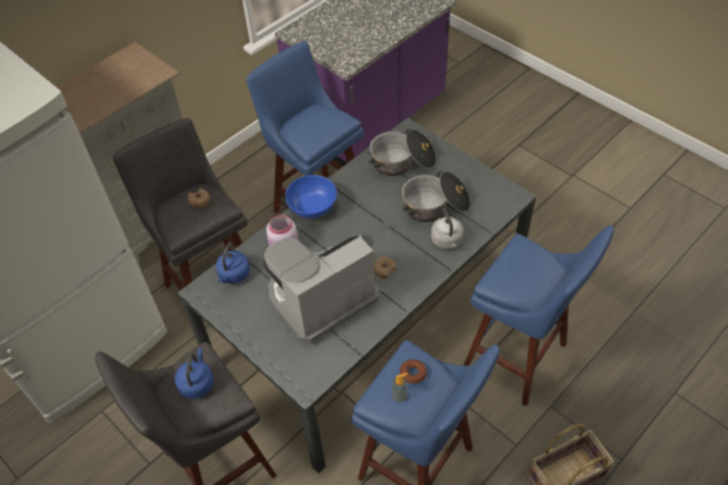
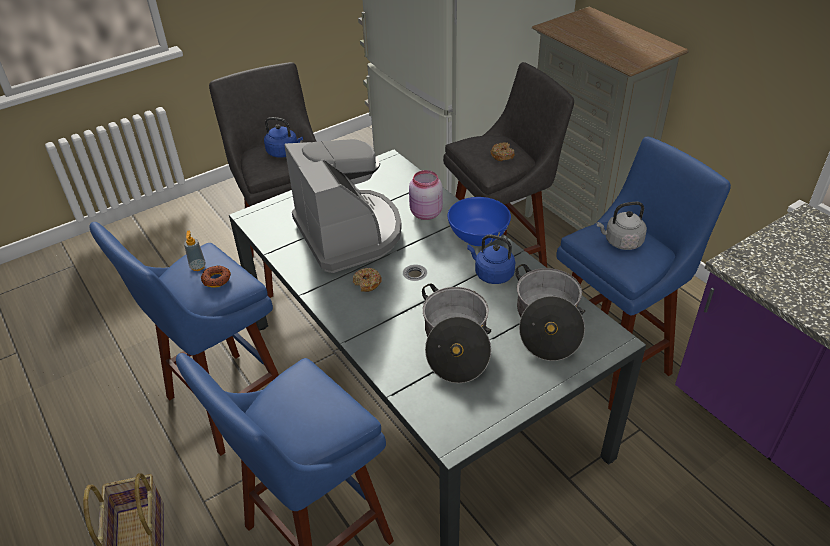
camera: 100 degrees right, 10 degrees down
blue kettle [216,243,250,284] -> blue kettle moved to [467,234,515,284]
grey kettle [431,209,463,249] -> grey kettle moved to [596,202,647,250]

